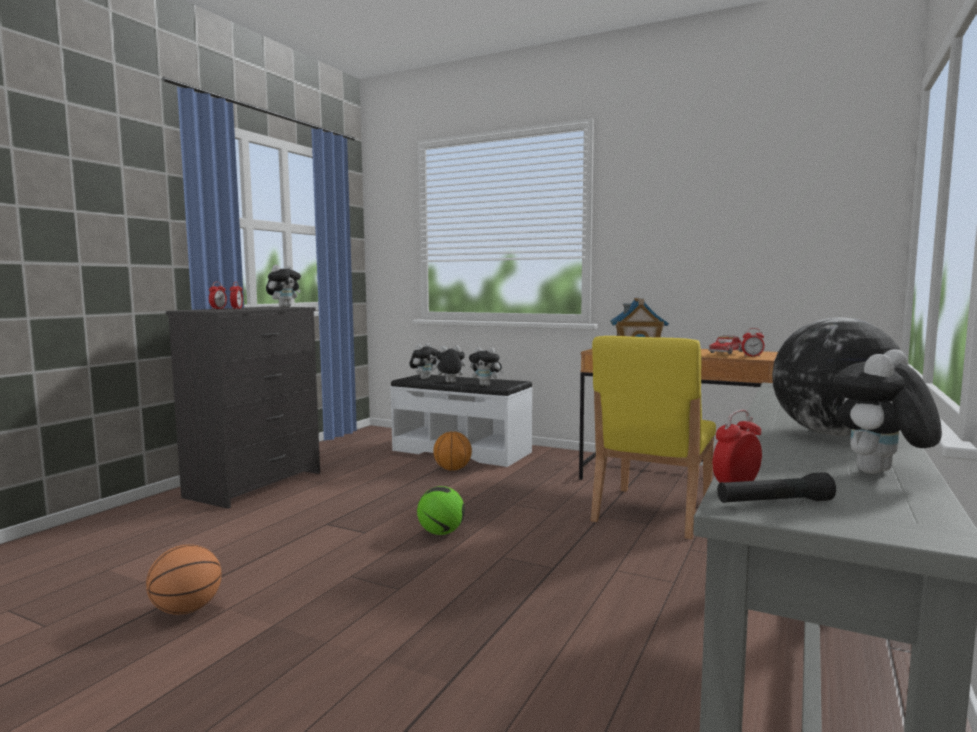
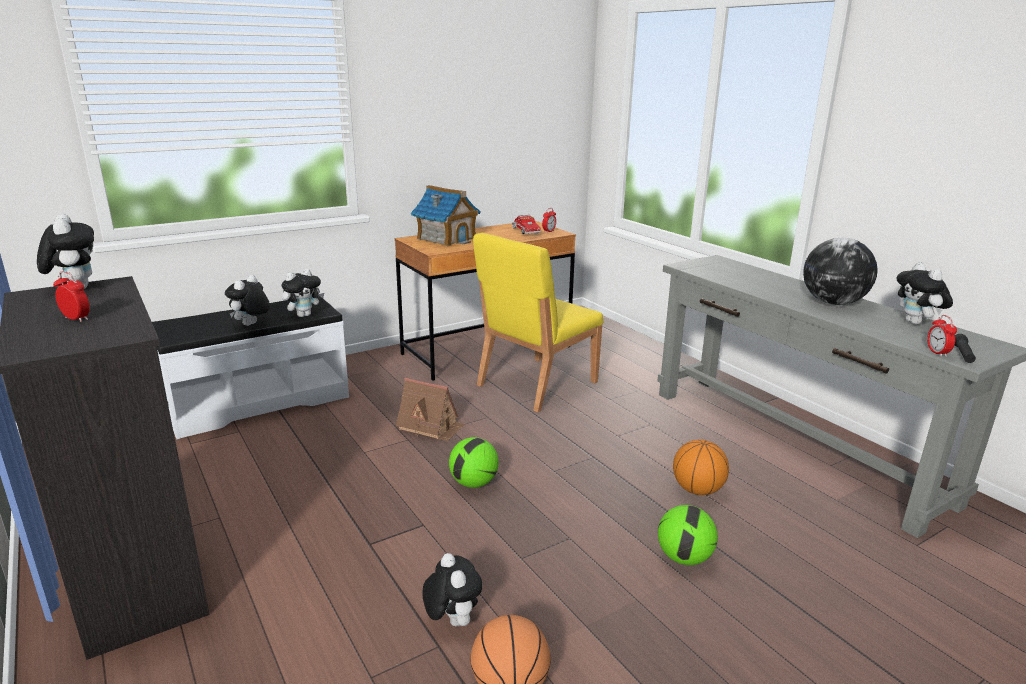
camera: 60 degrees left, 15 degrees up
alarm clock [209,282,227,310] -> none
plush toy [410,343,438,379] -> plush toy moved to [423,553,482,627]
basketball [433,431,472,471] -> basketball moved to [673,439,729,495]
yellow chair [591,336,716,539] -> yellow chair turned 75 degrees clockwise [473,233,603,413]
none -> toy house [396,378,465,441]
none -> football [658,505,718,565]

